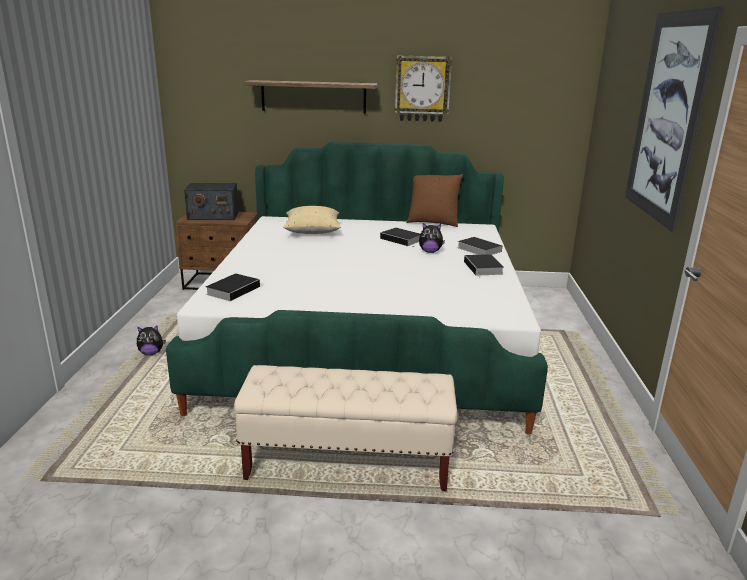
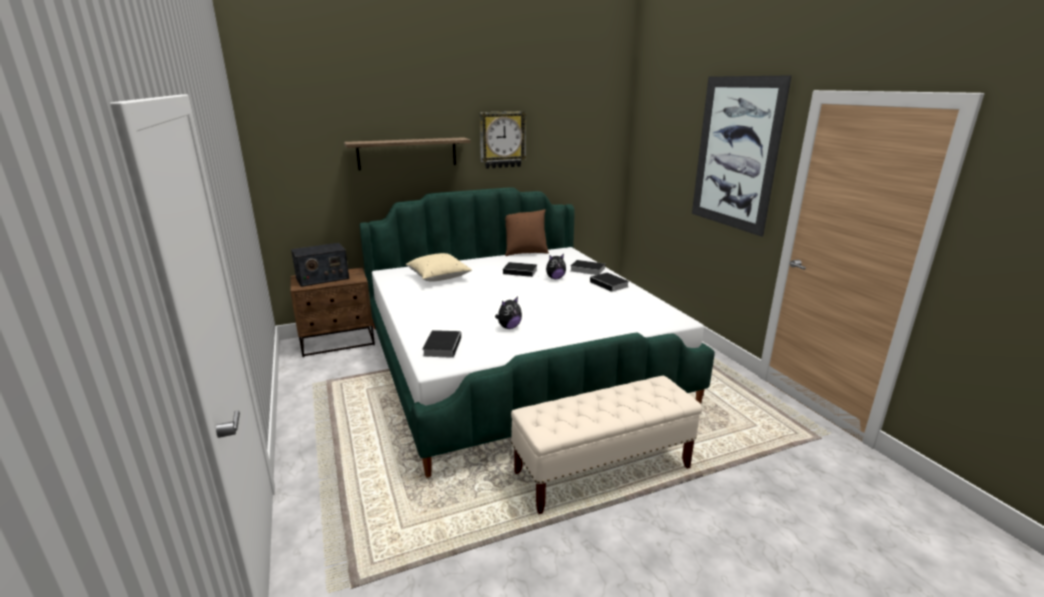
camera: 25 degrees left, 0 degrees up
plush toy [137,326,166,355] -> plush toy moved to [495,297,522,329]

